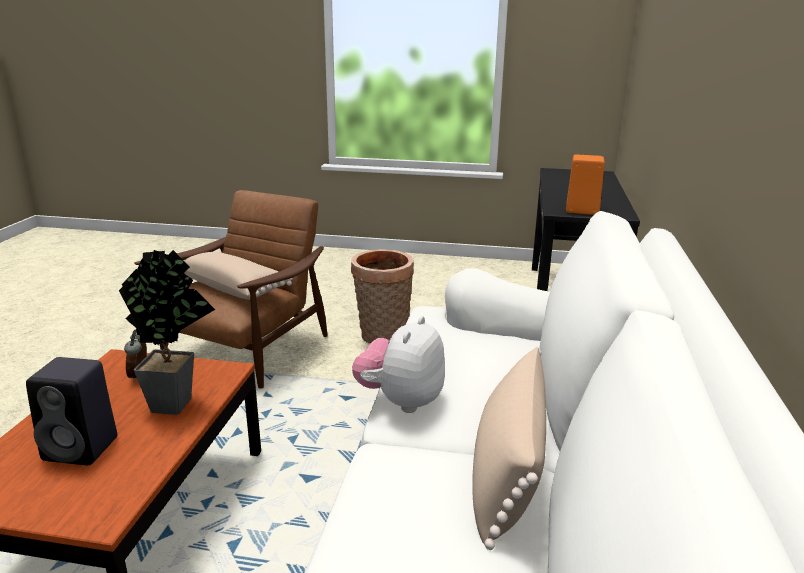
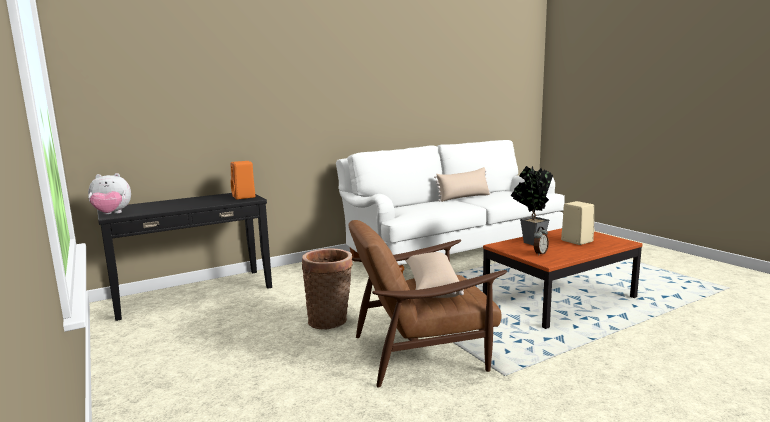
camera: 130 degrees left, 10 degrees down
black speaker [26,357,117,465] -> beige speaker [561,201,594,245]
plush toy [352,316,445,413] -> plush toy moved to [88,173,131,214]

